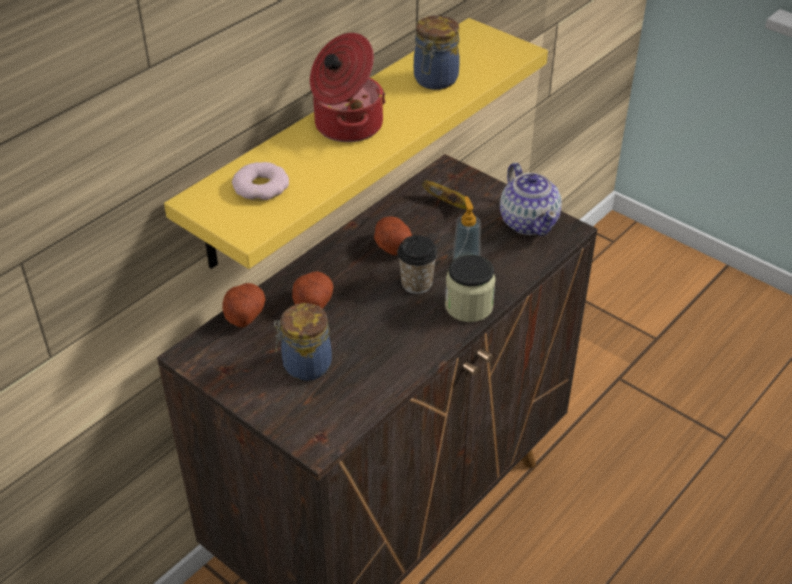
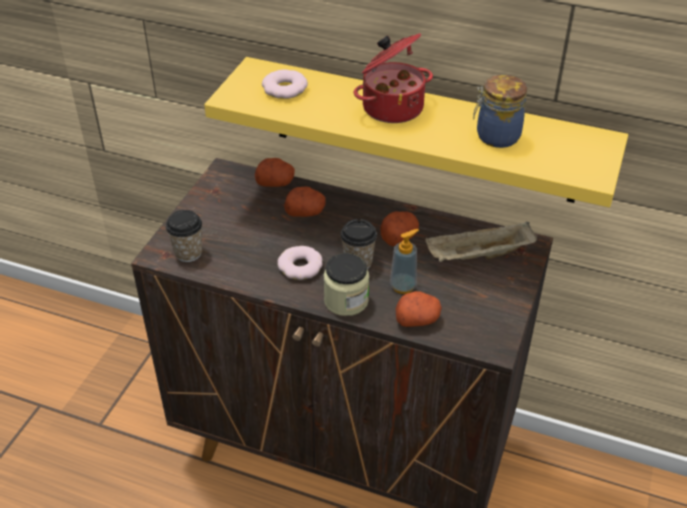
camera: 70 degrees right, 0 degrees up
jar [274,303,332,381] -> none
banana [422,181,466,209] -> beige tray [425,221,537,262]
teapot [500,163,562,236] -> none
none -> cup [166,210,202,262]
none -> donut [278,246,323,280]
none -> potato [396,291,442,327]

